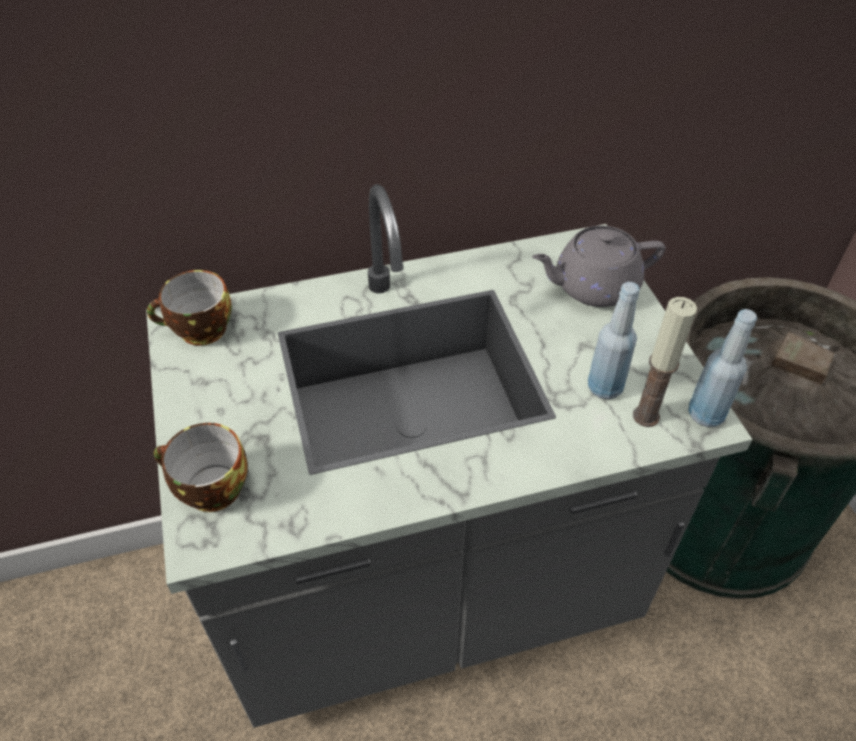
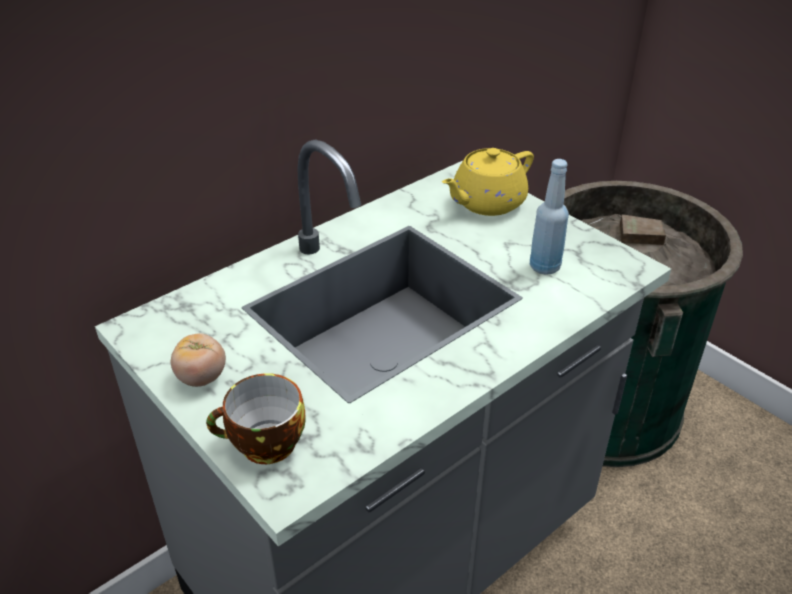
camera: 25 degrees left, 10 degrees down
cup [147,270,232,346] -> none
grey teapot [532,225,665,307] -> yellow teapot [442,148,534,216]
candle [633,297,697,427] -> none
blue bottle [688,309,757,427] -> none
none -> tomato [171,333,226,387]

